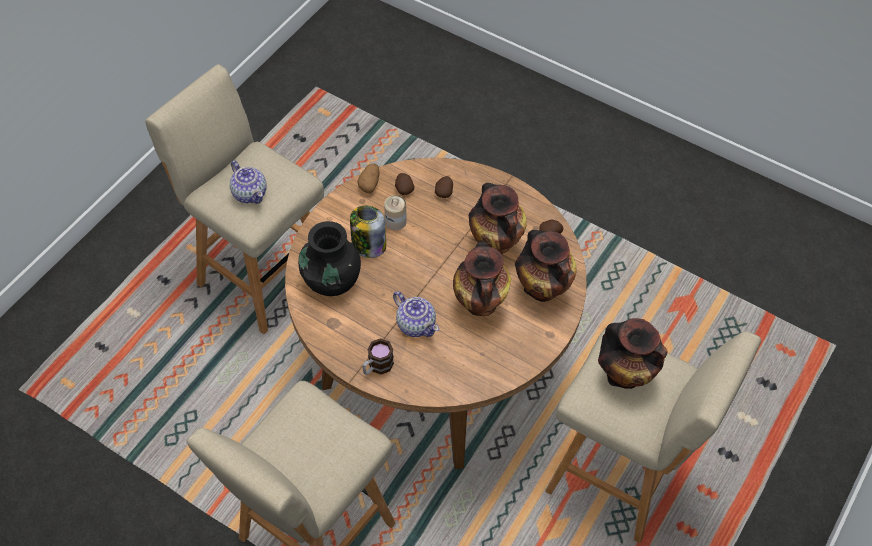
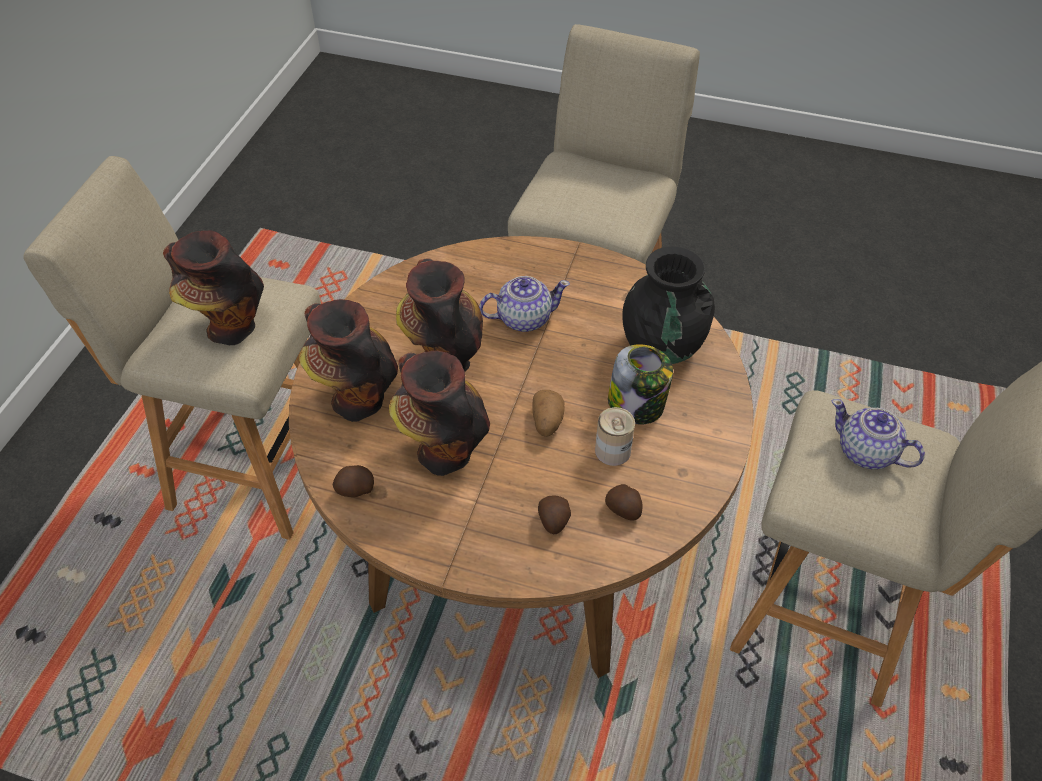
camera: 165 degrees right, 5 degrees down
potato [358,164,379,193] -> potato moved to [532,390,565,437]
mug [362,338,394,375] -> none
teapot [393,291,439,337] -> teapot turned 135 degrees clockwise [479,276,570,332]

